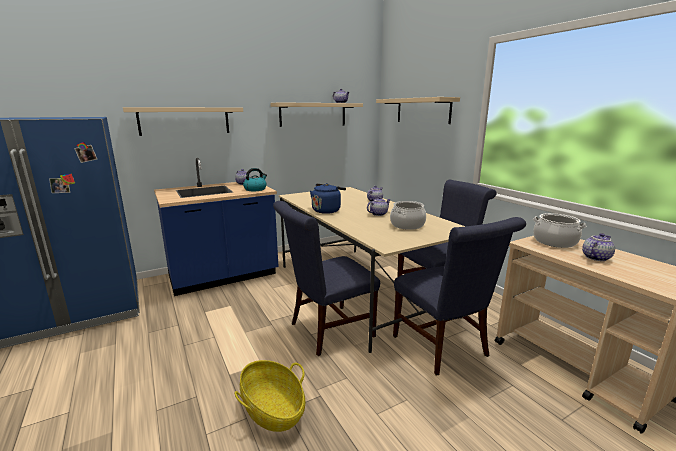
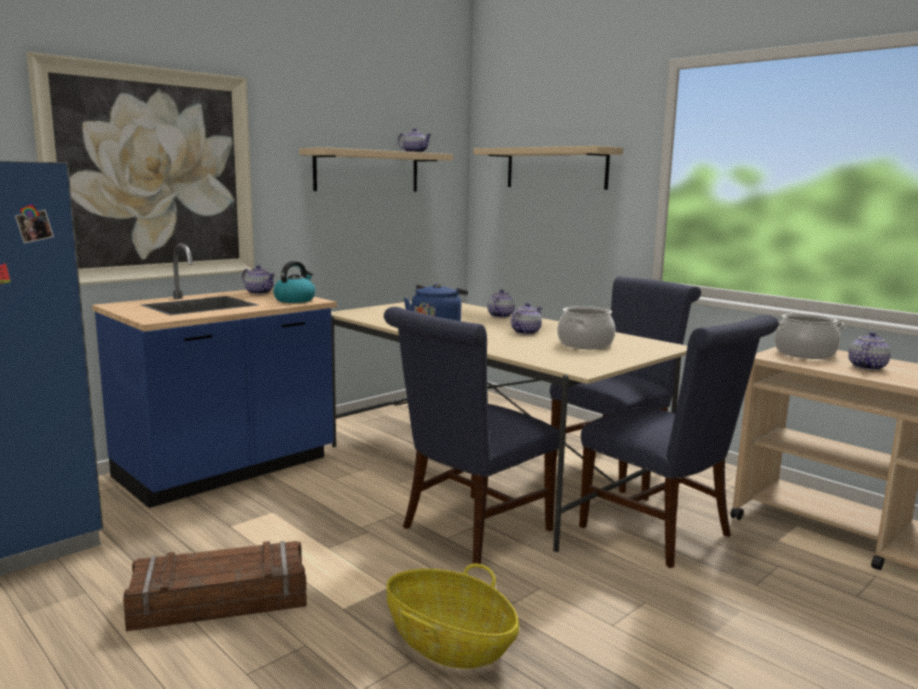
camera: 15 degrees left, 5 degrees down
beige shelf [123,107,243,136] -> picture [26,52,255,285]
none -> crate [123,541,307,631]

